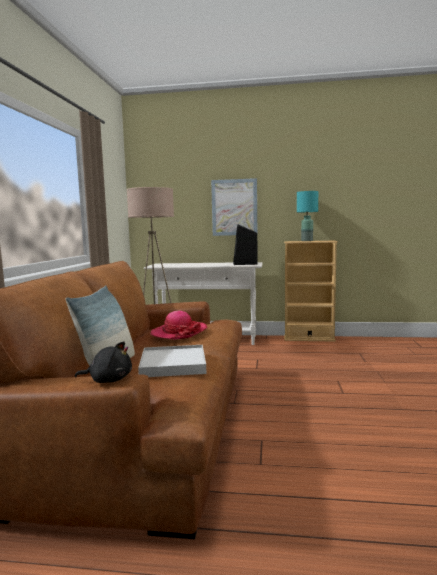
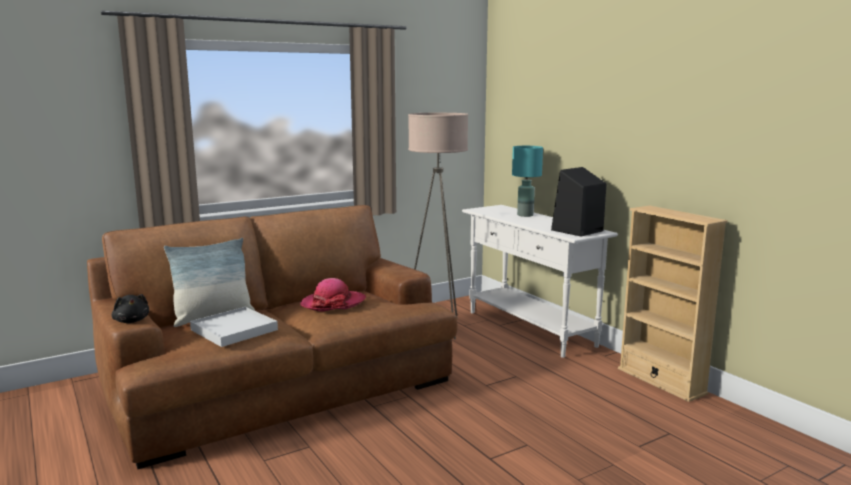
camera: 50 degrees right, 5 degrees up
picture [211,178,257,236] -> none
turquoise table lamp [297,191,318,241] -> turquoise table lamp moved to [512,146,543,217]

